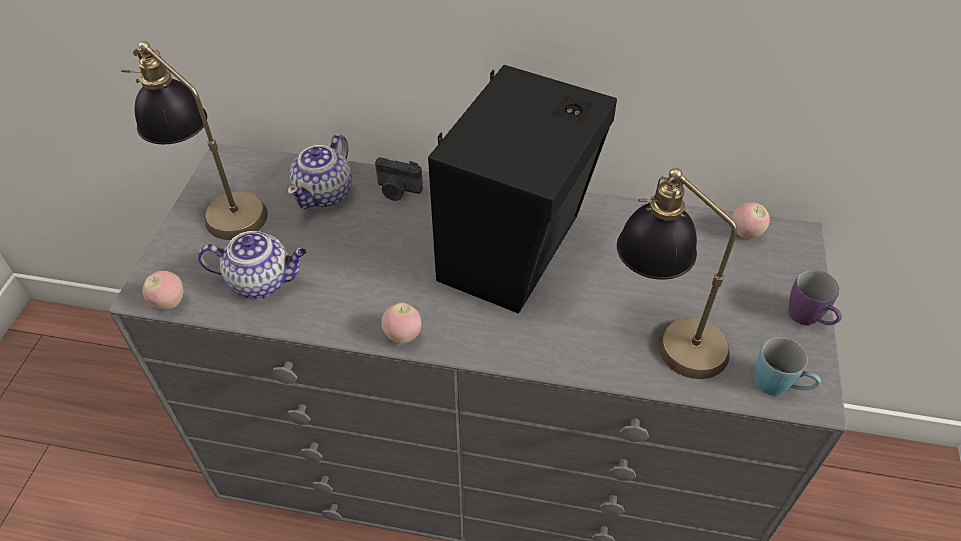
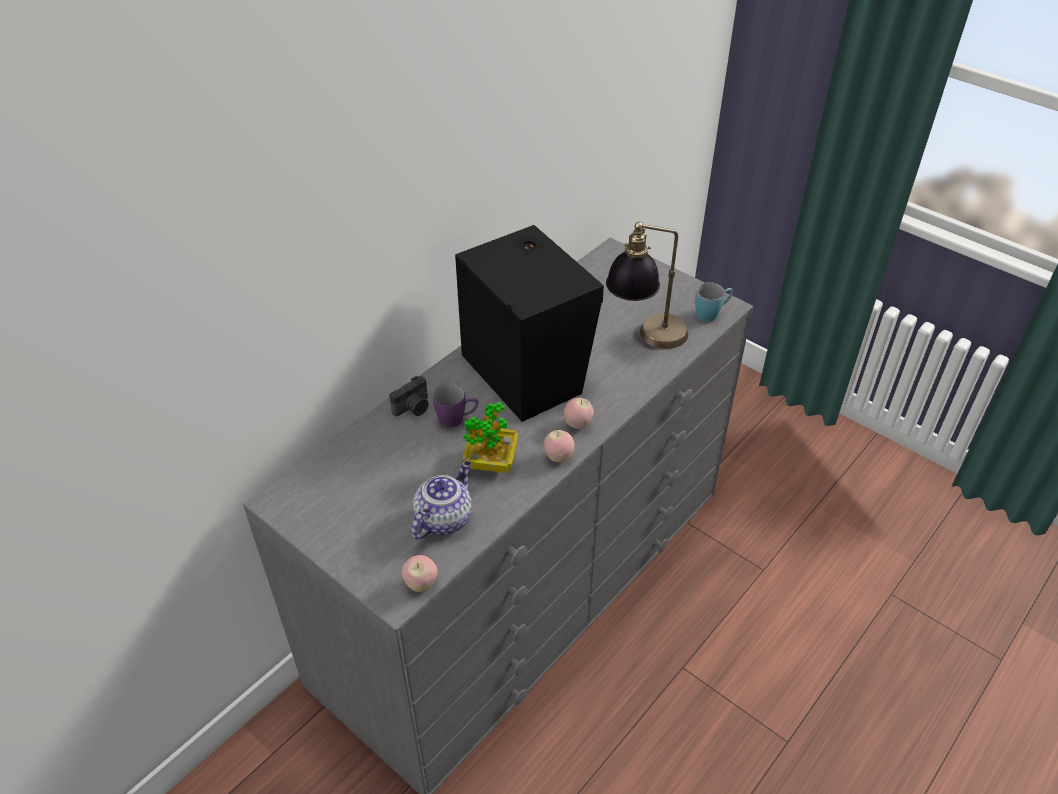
camera: 60 degrees left, 5 degrees down
table lamp [121,41,268,240] -> none
teapot [287,134,352,208] -> none
apple [732,202,770,239] -> apple moved to [564,398,594,429]
purple mug [788,270,842,325] -> purple mug moved to [433,384,478,428]
none -> potted plant [462,402,518,473]

